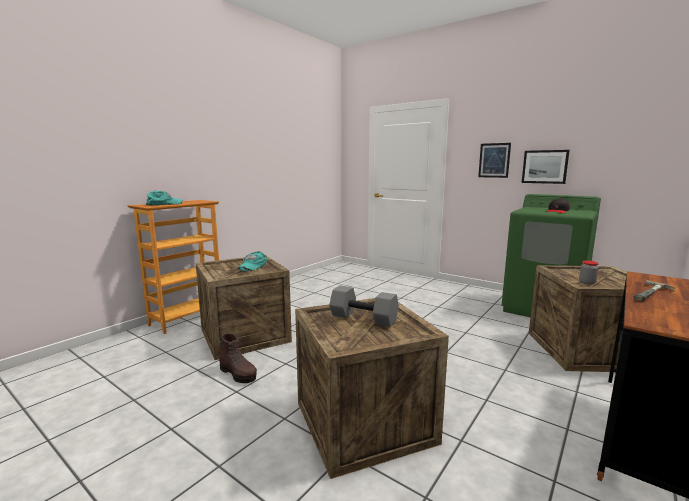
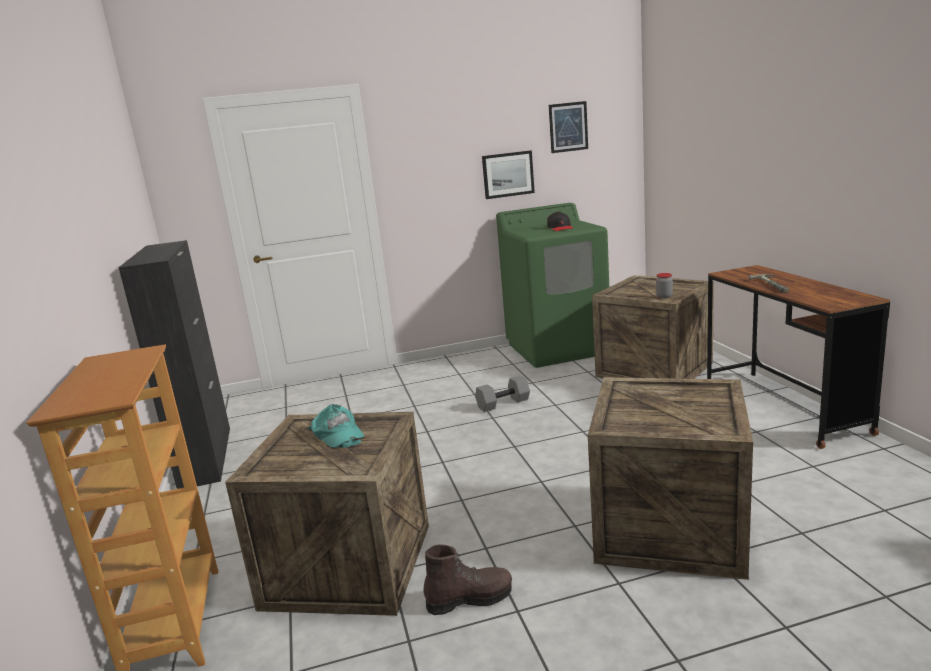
camera: 50 degrees left, 5 degrees up
turquoise cap [146,191,183,206] -> none
grey dumbbell [329,285,399,327] -> grey dumbbell moved to [475,375,530,412]
picture [478,143,511,178] -> picture moved to [549,101,588,153]
none -> black cabinet [118,240,230,489]

